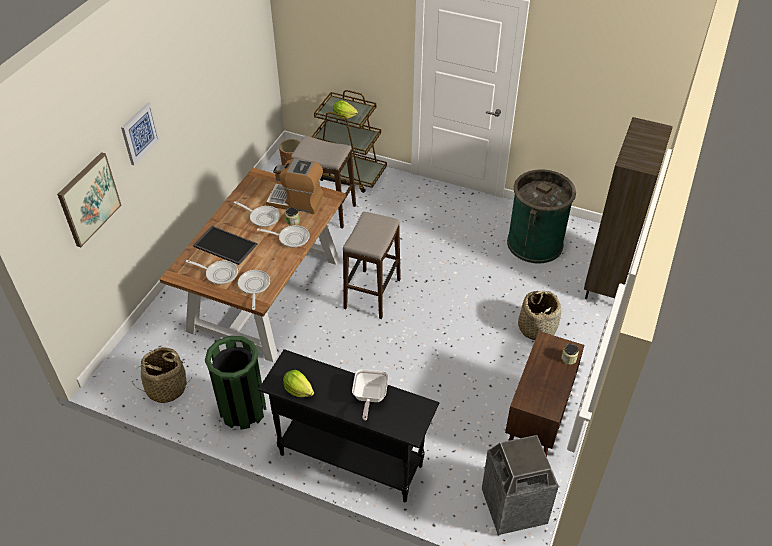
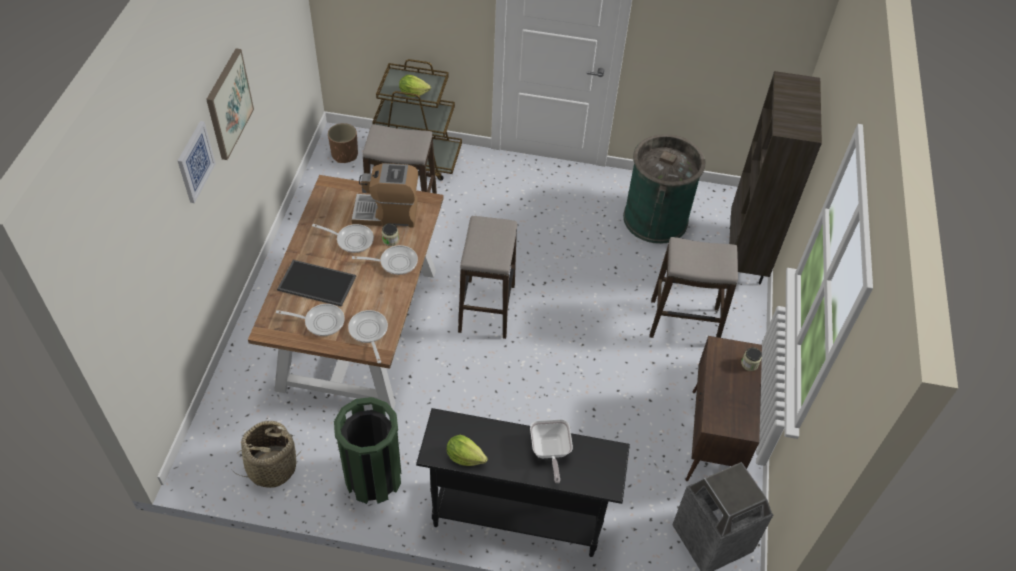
camera: 15 degrees left, 5 degrees up
picture [57,152,121,247] -> picture moved to [206,49,254,160]
basket [518,291,561,340] -> stool [649,237,738,338]

